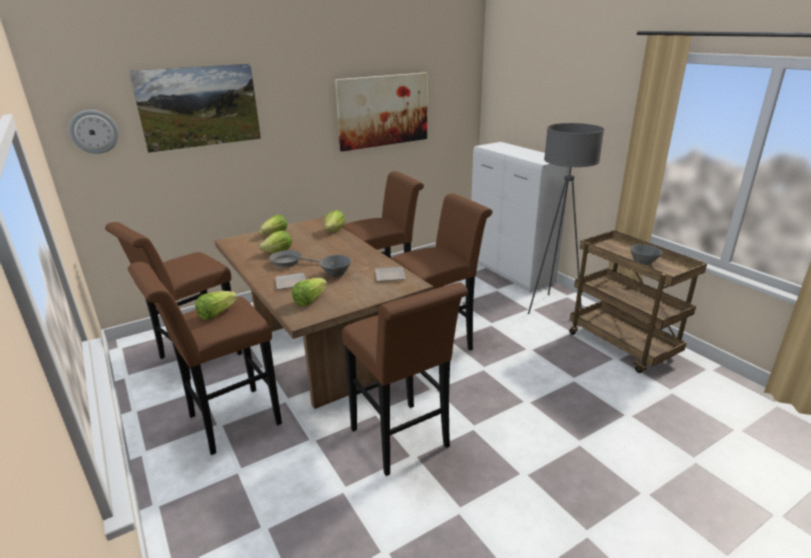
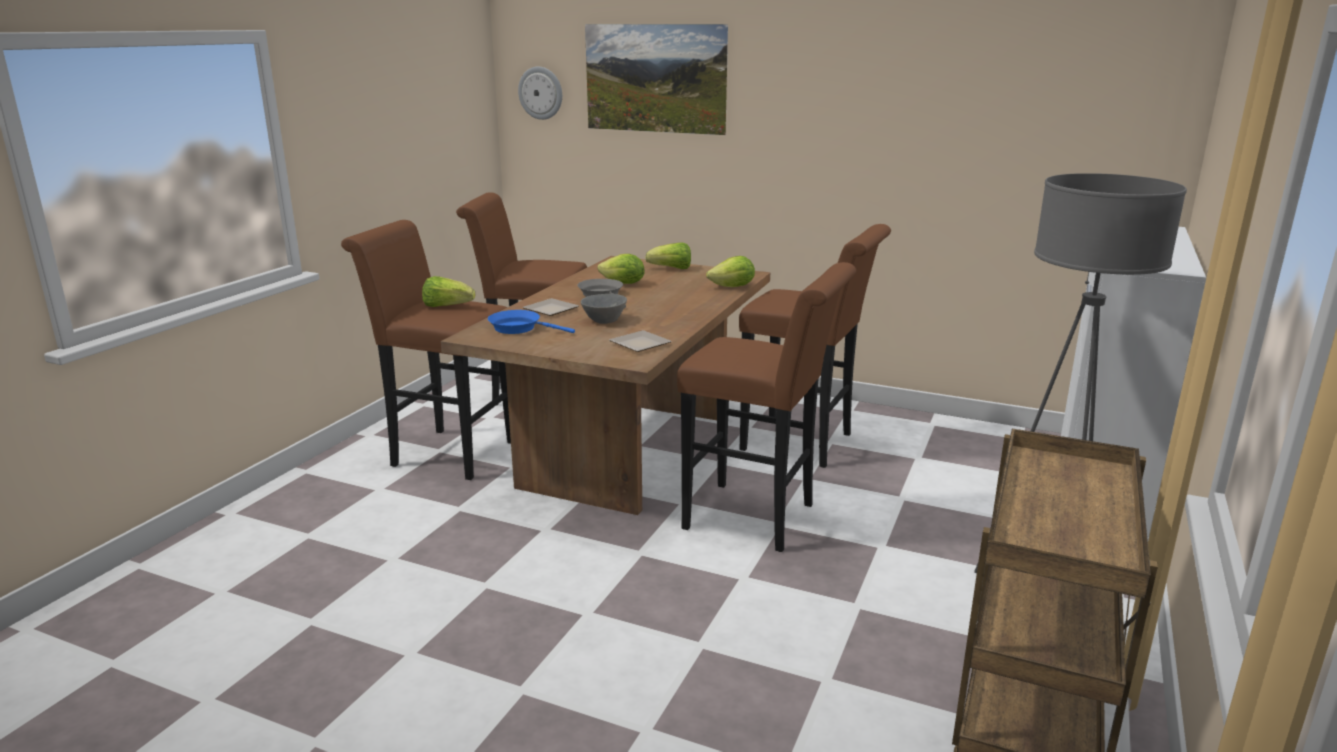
camera: 55 degrees right, 5 degrees down
lettuce [292,278,327,306] -> blue frying pan [488,310,575,334]
picture [335,73,427,152] -> none
brown stool [342,282,468,476] -> none
grey bowl [630,244,662,265] -> none

